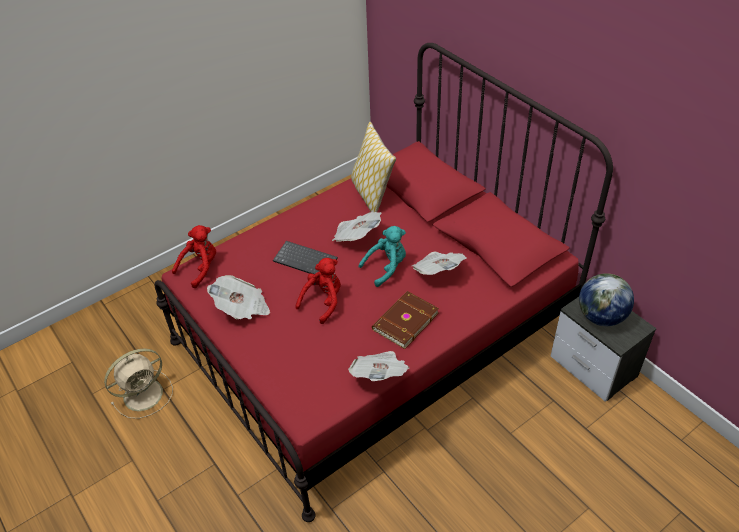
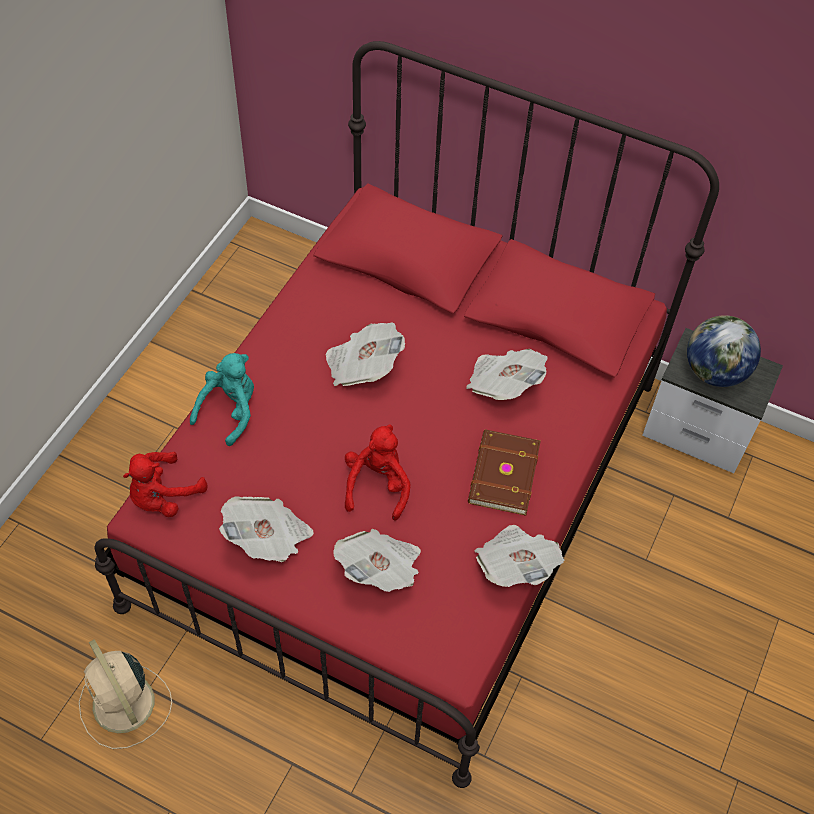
camera: 30 degrees left, 10 degrees up
beige fan [104,348,173,419] -> beige fan turned 120 degrees clockwise [79,639,172,749]
red plush toy [172,225,216,288] -> red plush toy turned 150 degrees counterclockwise [123,452,207,517]
keyboard [273,241,338,274] -> none
pillow [351,122,396,212] -> none
turquoise plush toy [358,226,406,287] -> turquoise plush toy moved to [190,353,254,446]
none -> newspaper [333,529,421,592]

